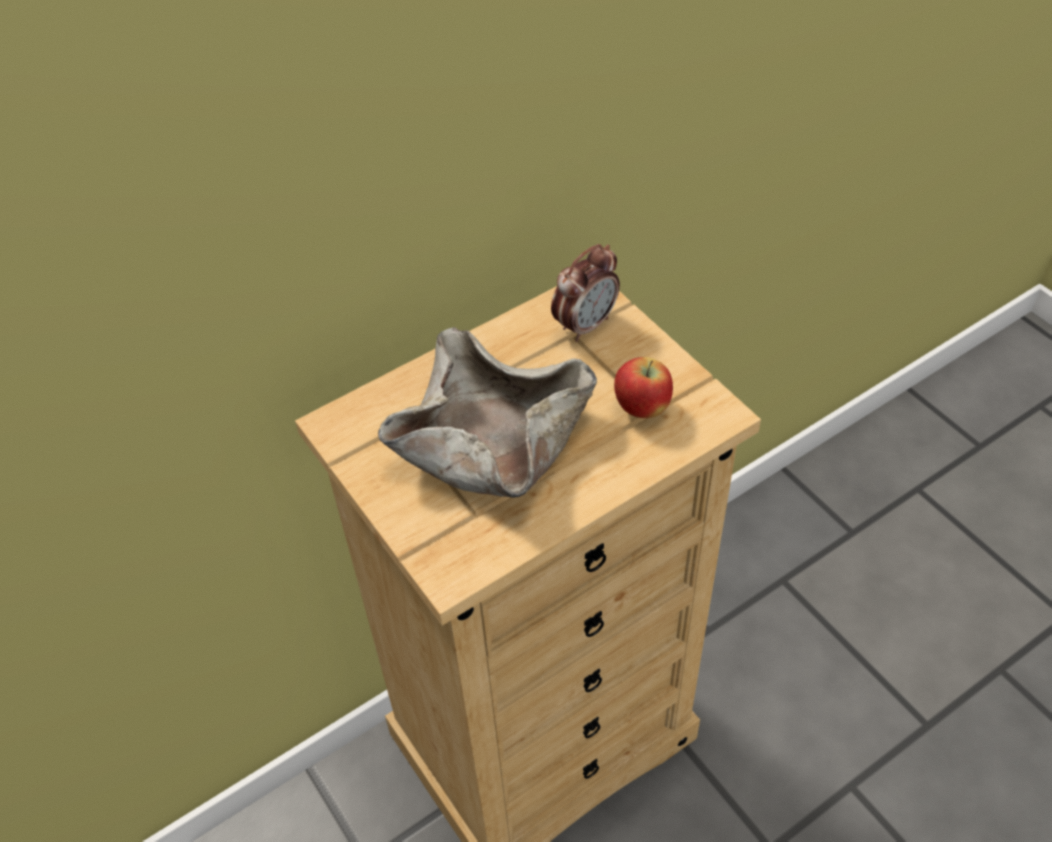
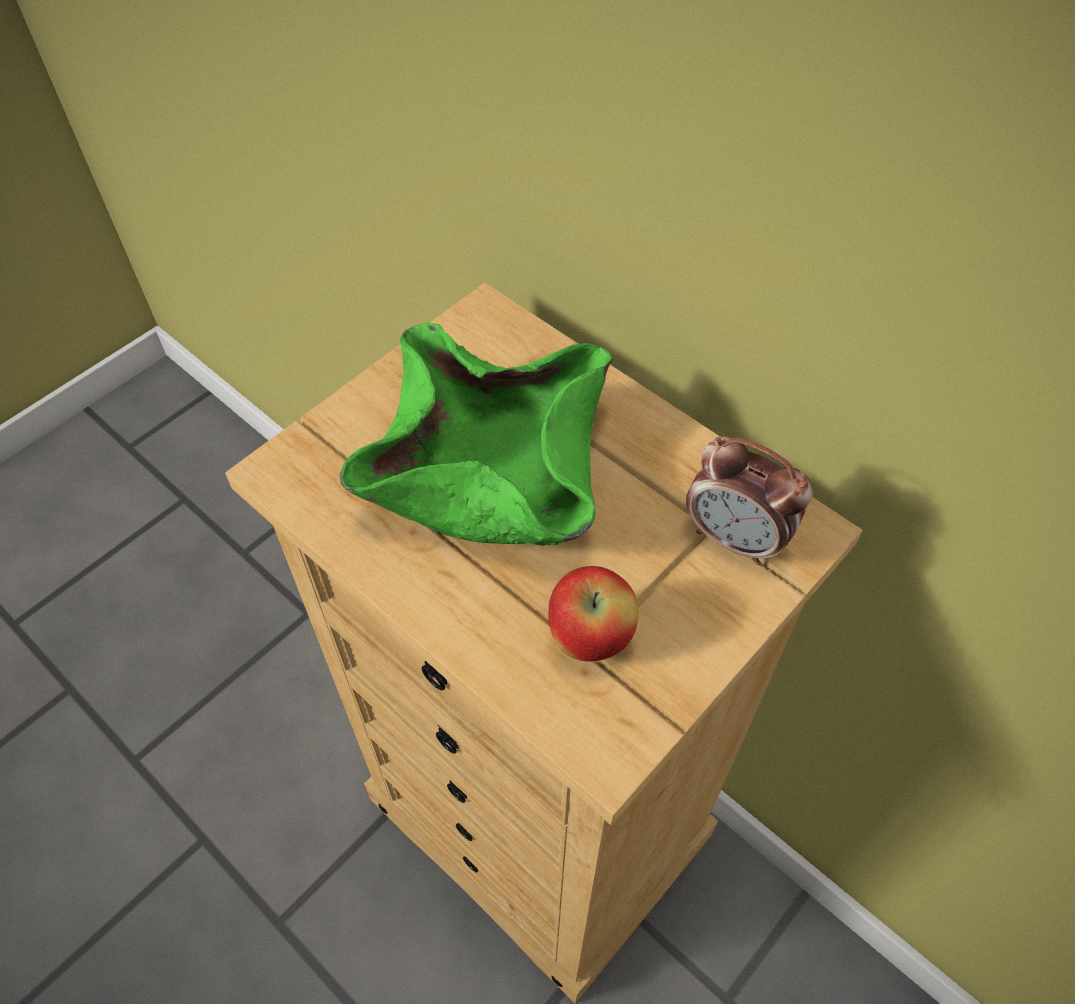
camera: 75 degrees right, 5 degrees up
beige bowl [378,327,597,498] -> green bowl [340,323,613,546]

